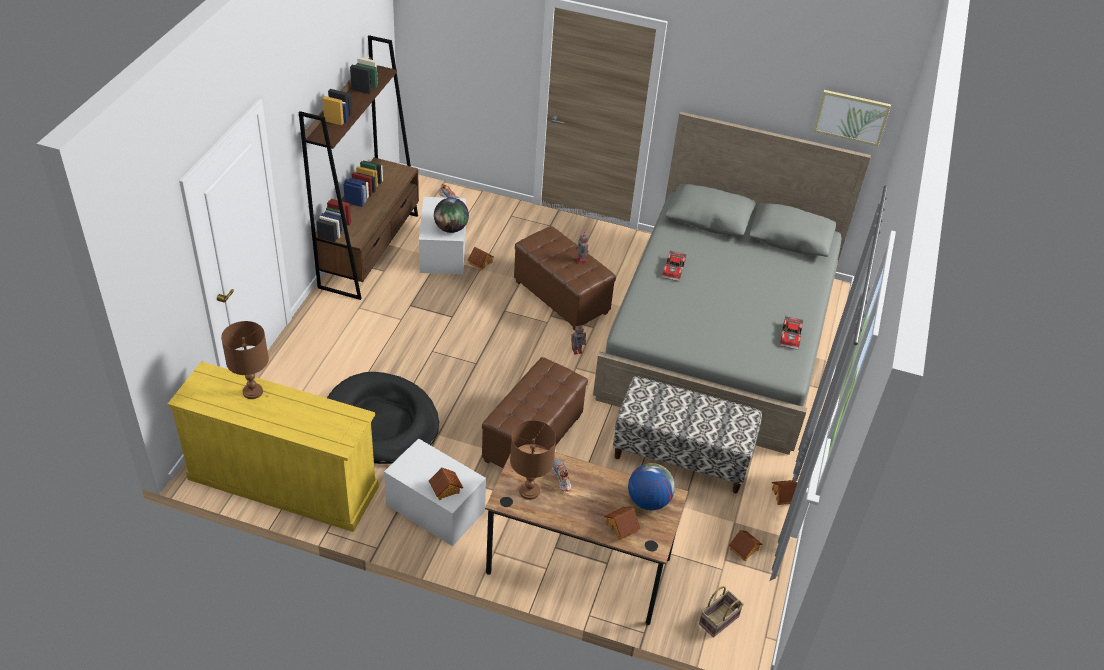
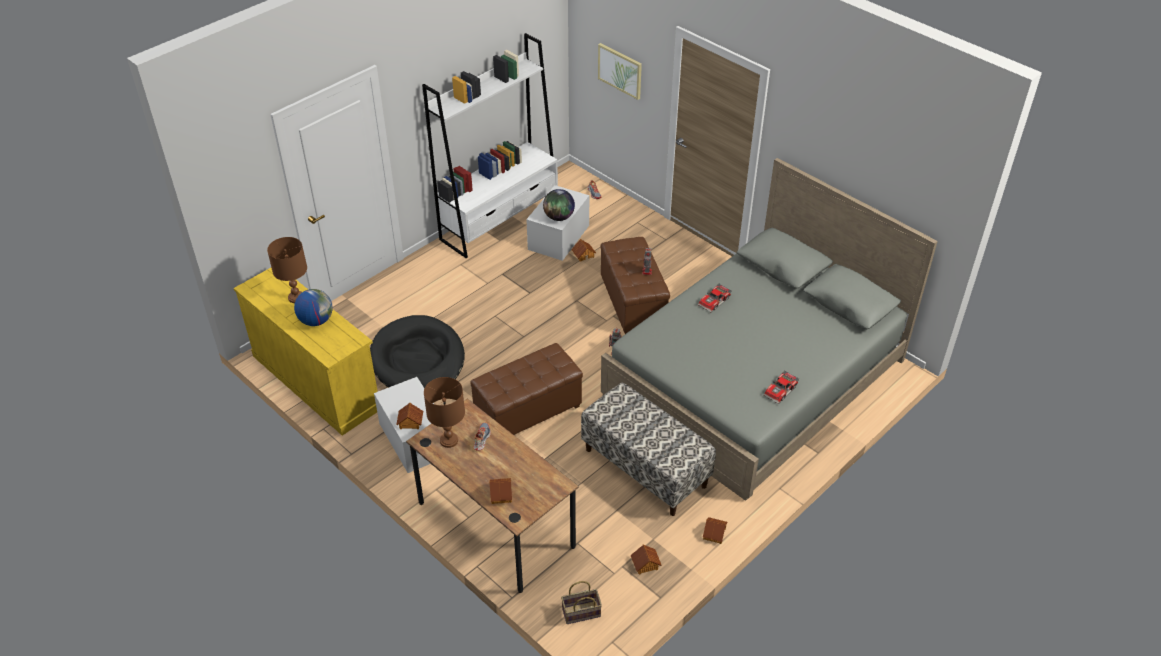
camera: 30 degrees right, 0 degrees up
brown bookcase [299,35,419,300] -> white bookcase [422,33,558,258]
globe [628,463,675,510] -> globe moved to [294,289,333,326]
picture [813,90,891,146] -> picture moved to [598,43,642,100]

